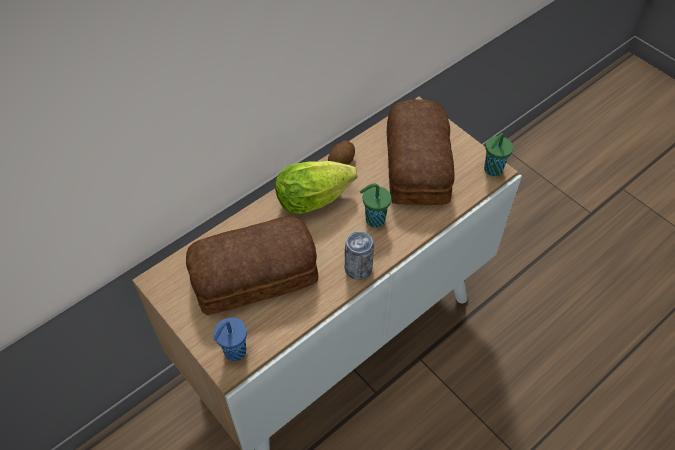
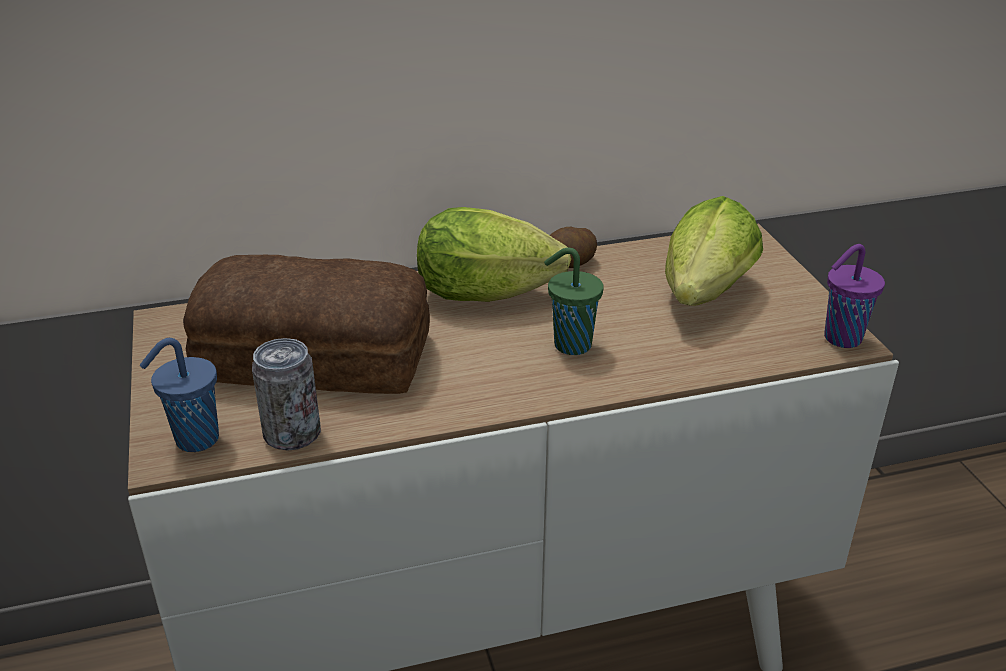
camera: 25 degrees right, 20 degrees down
can [345,231,374,280] -> can moved to [252,338,321,451]
bread [387,99,455,205] -> lettuce [665,196,763,306]
green cup [484,133,513,176] -> purple cup [824,244,885,348]

